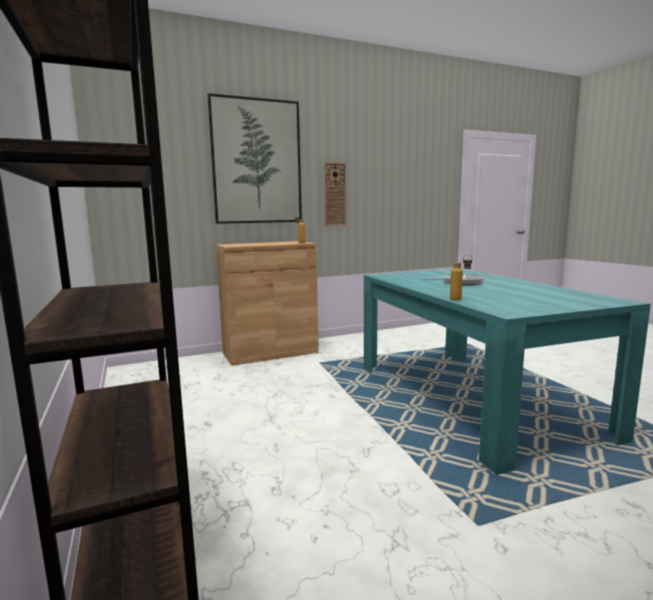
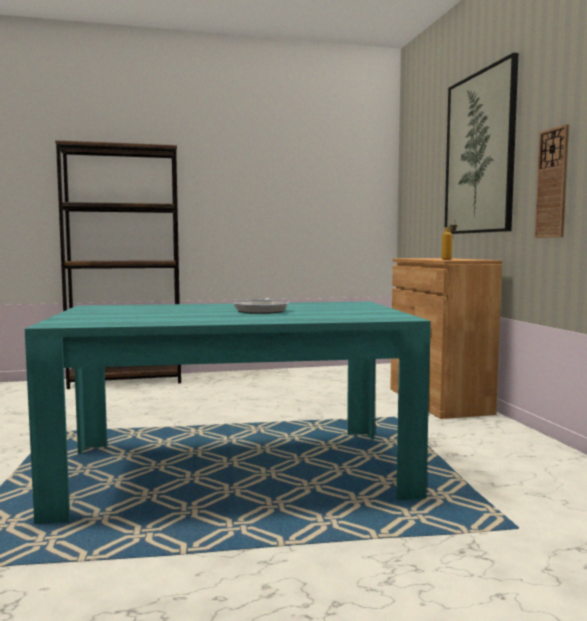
camera: 100 degrees right, 5 degrees down
bottle [450,255,473,300] -> none

